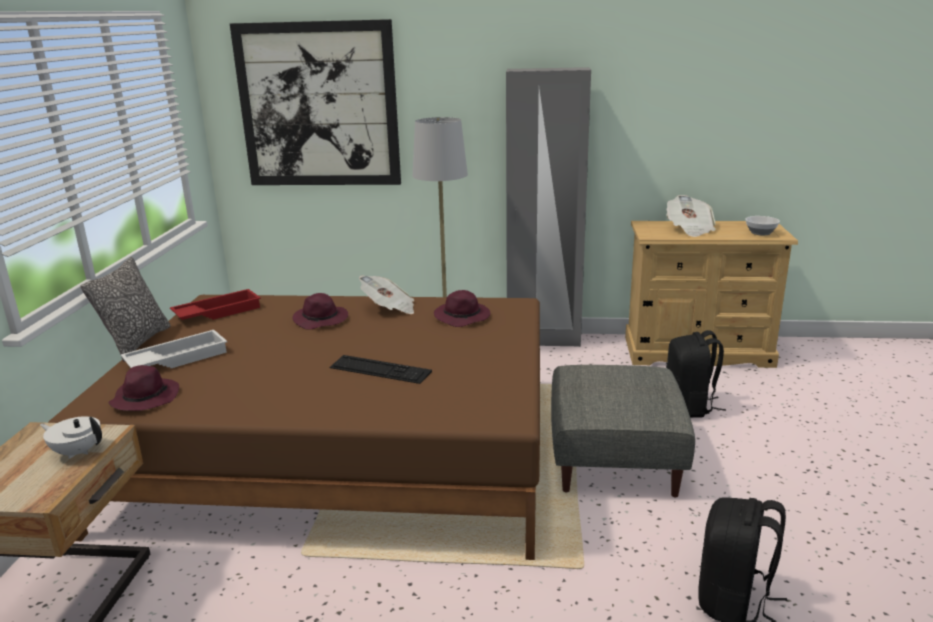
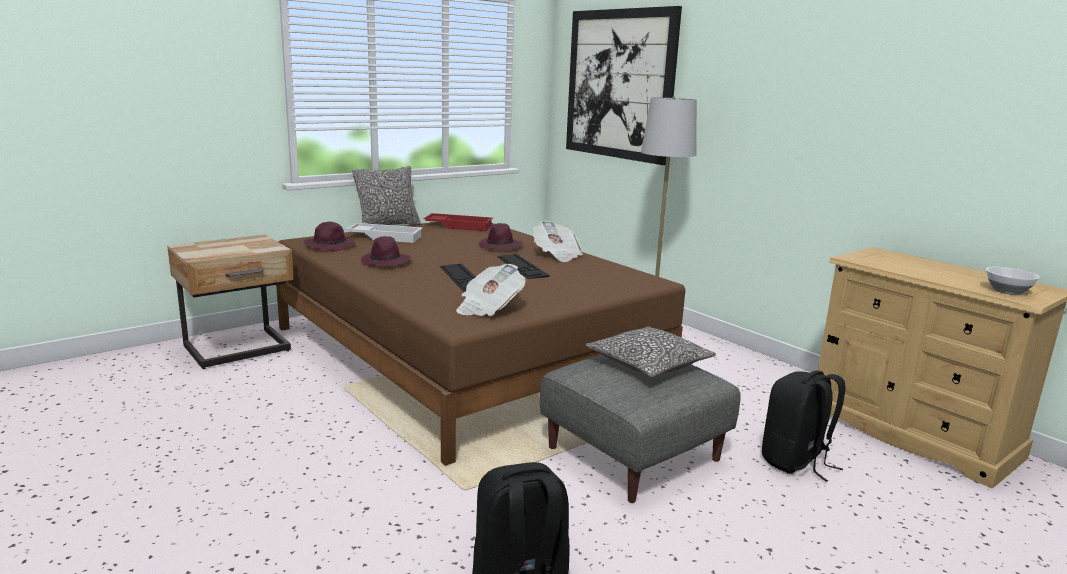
camera: 45 degrees right, 5 degrees down
white teapot [40,416,102,459] -> none
purple hat [434,290,490,327] -> purple hat moved to [361,236,411,266]
grey wardrobe [506,67,591,347] -> none
newspaper [666,195,716,237] -> newspaper moved to [456,264,526,316]
none -> keyboard [497,254,549,279]
none -> pillow [585,326,716,377]

